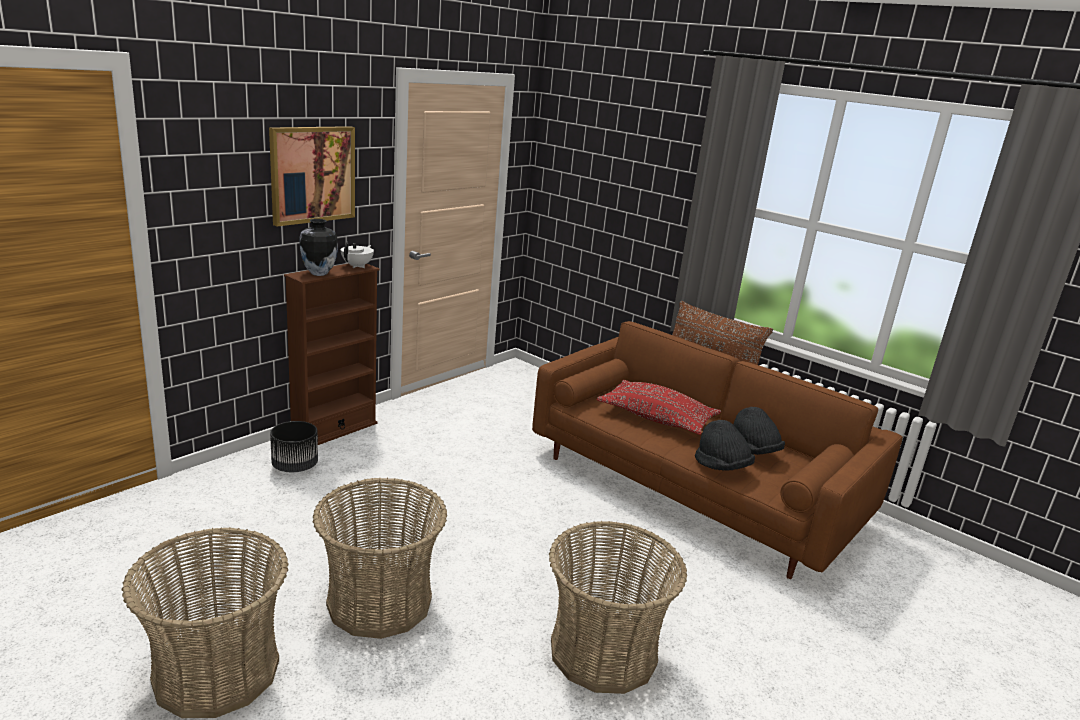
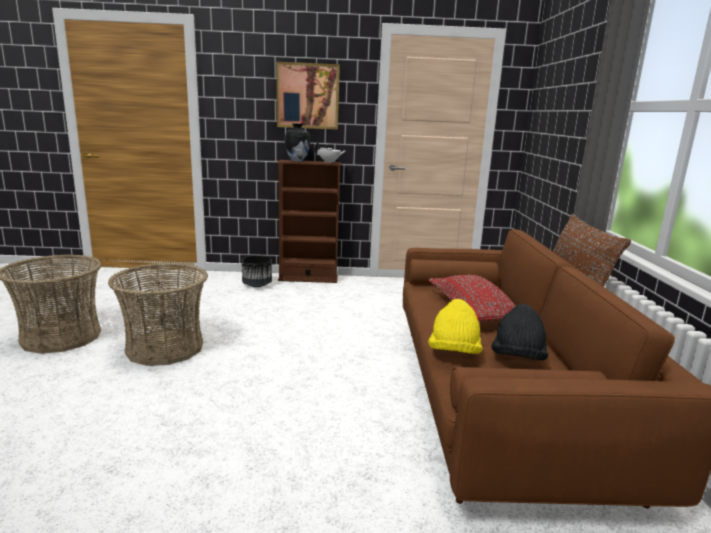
camera: 50 degrees right, 5 degrees down
basket [549,521,687,694] -> none
black hat [695,420,755,471] -> yellow hat [428,299,483,354]

